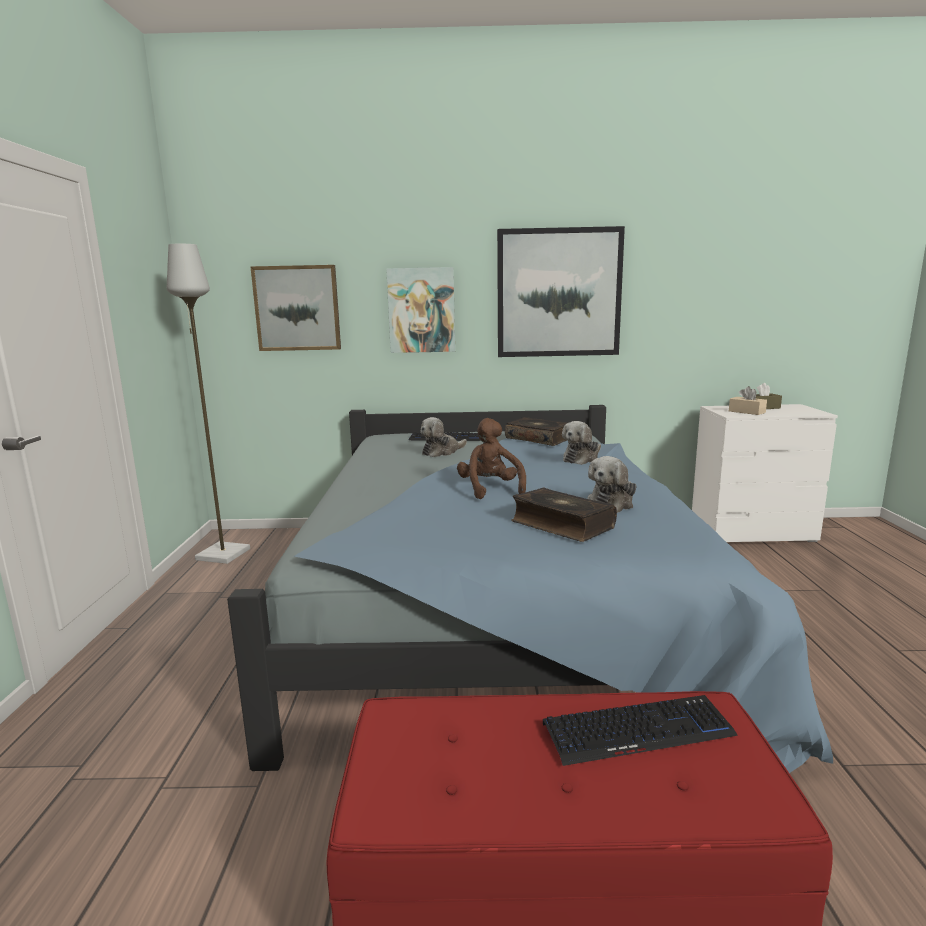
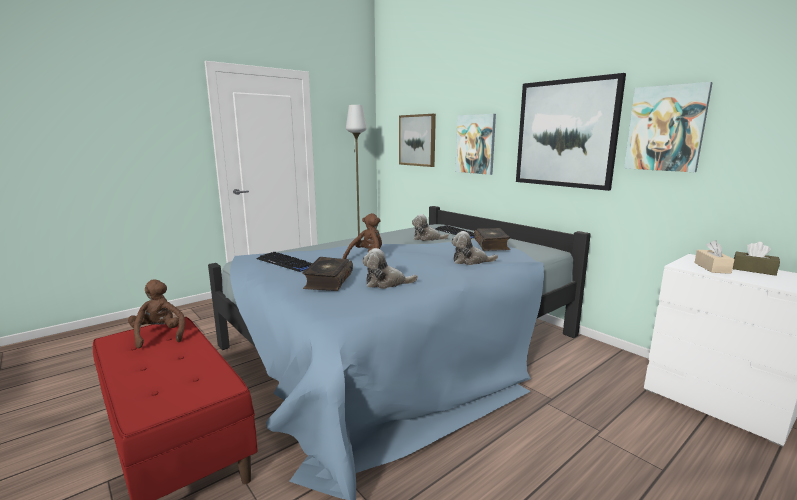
camera: 50 degrees right, 0 degrees up
keyboard [543,695,738,766] -> keyboard moved to [257,252,313,272]
none -> brown plush toy [128,279,185,348]
none -> picture [624,82,713,172]

